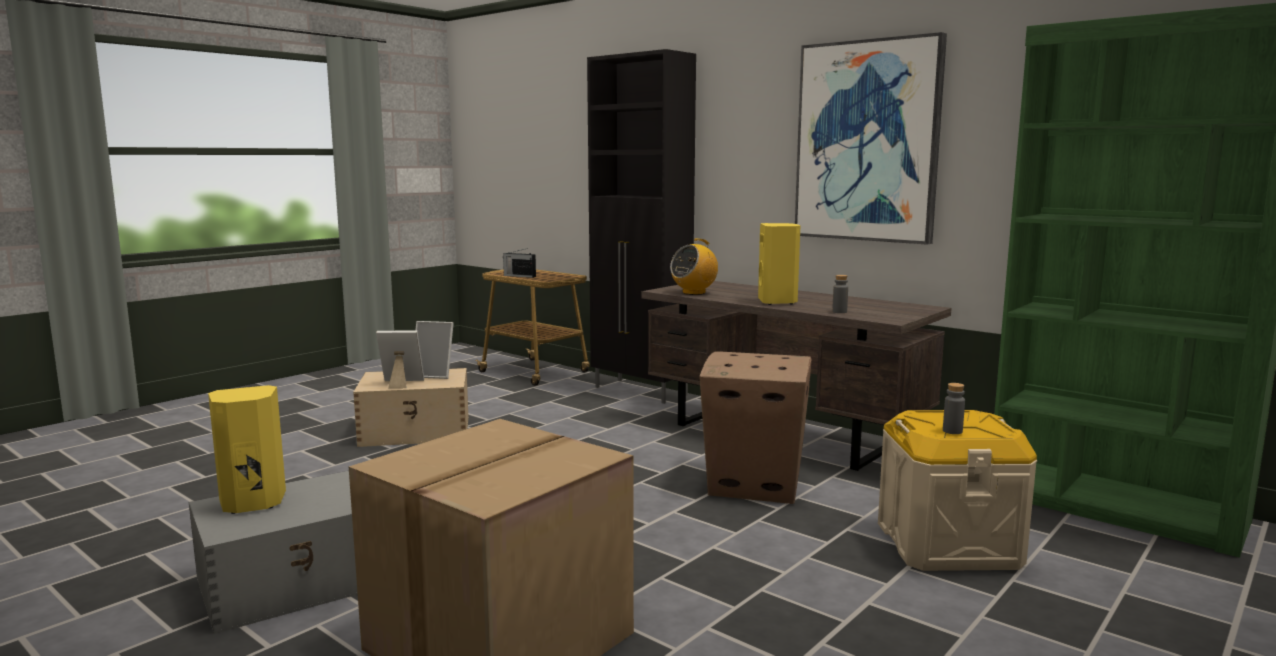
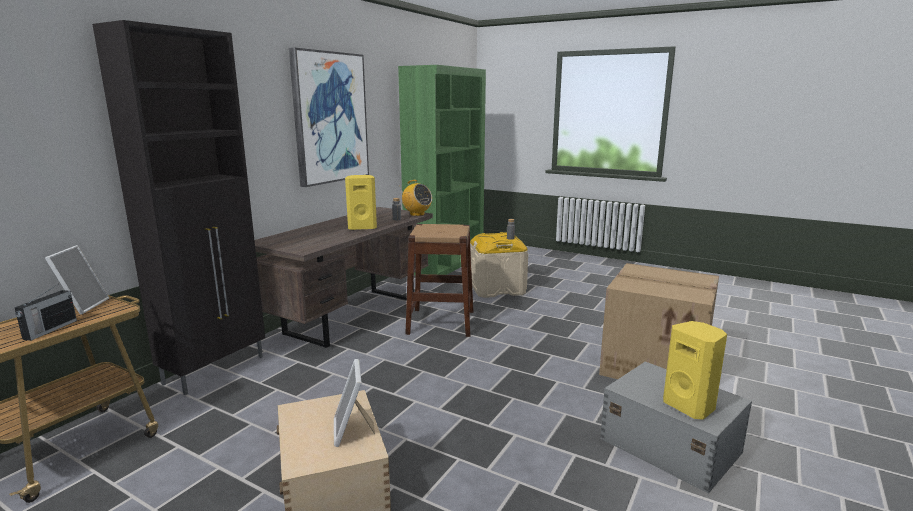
camera: 100 degrees left, 5 degrees up
picture frame [416,321,454,379] -> picture frame moved to [45,245,109,314]
radio [670,238,718,295] -> radio moved to [402,180,432,216]
cardboard box [699,352,812,504] -> brown stool [405,224,474,337]

